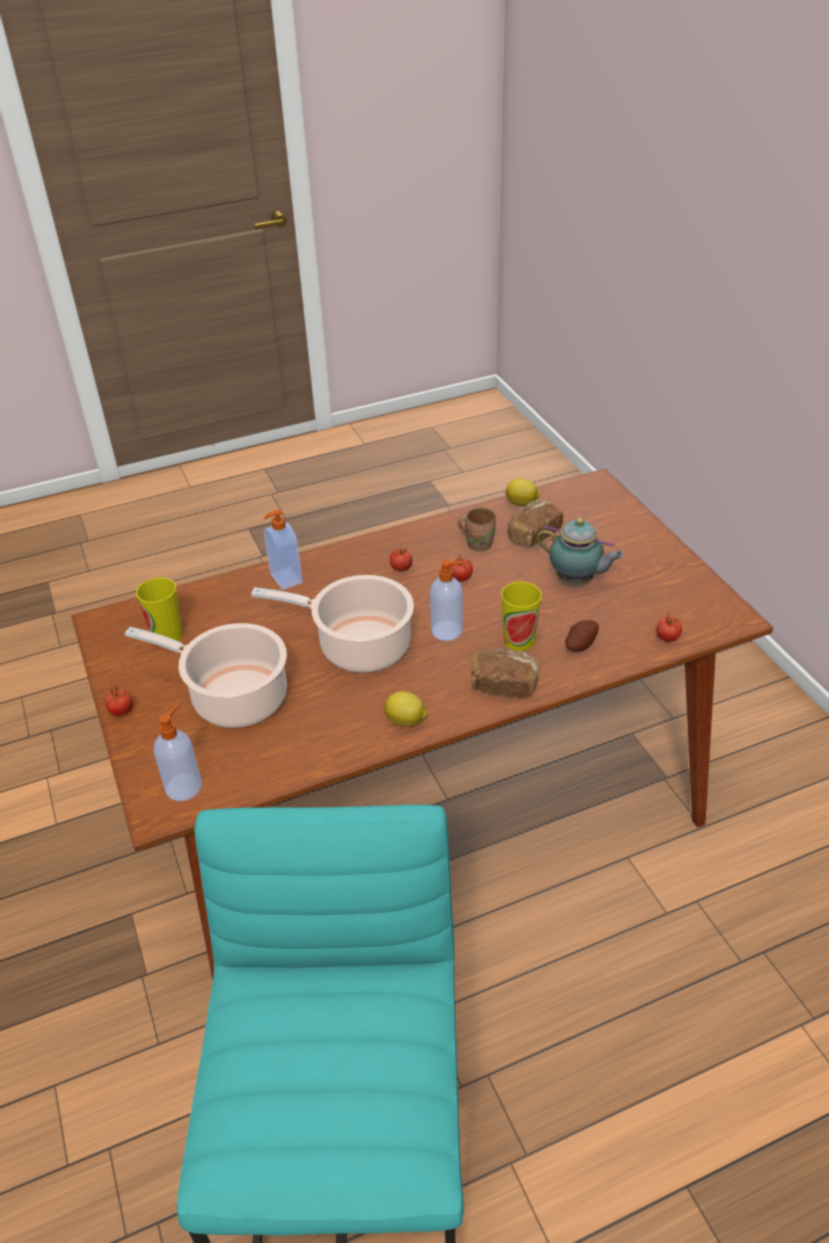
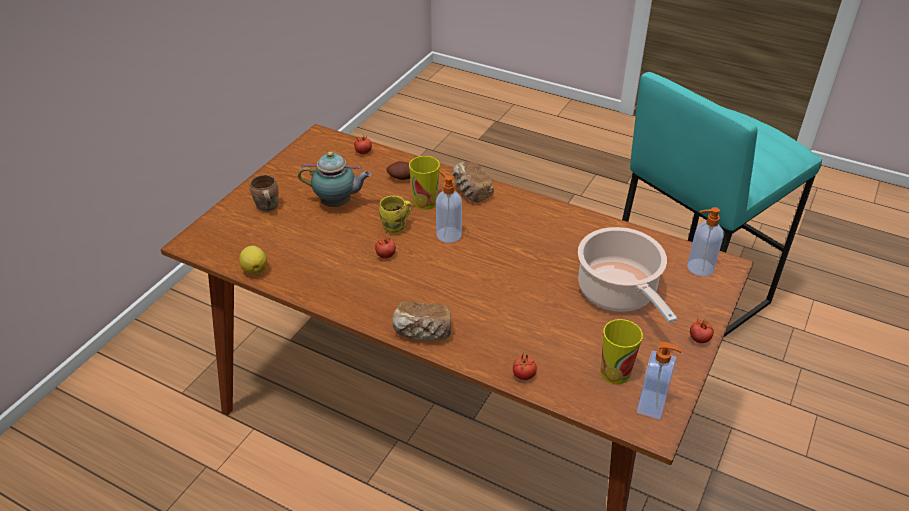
camera: 130 degrees left, 0 degrees up
cooking pot [251,575,414,673] -> none
soap dispenser [263,510,303,590] -> soap dispenser moved to [637,342,682,420]
lemon [384,691,427,727] -> none
tomato [390,547,412,571] -> tomato moved to [513,353,537,380]
brown mug [458,507,496,552] -> brown mug moved to [250,175,279,212]
bread [508,500,563,547] -> bread moved to [392,301,451,340]
teapot [536,518,624,585] -> teapot turned 105 degrees clockwise [298,151,371,207]
none -> yellow mug [379,196,412,234]

